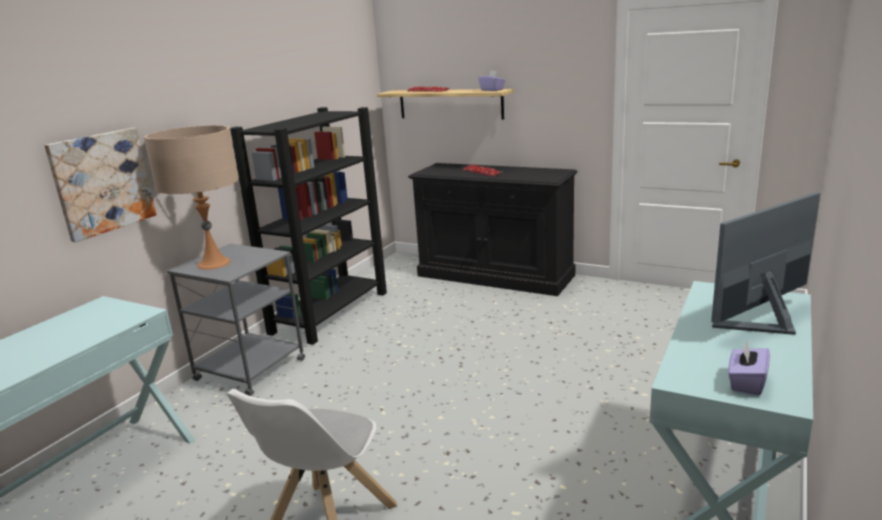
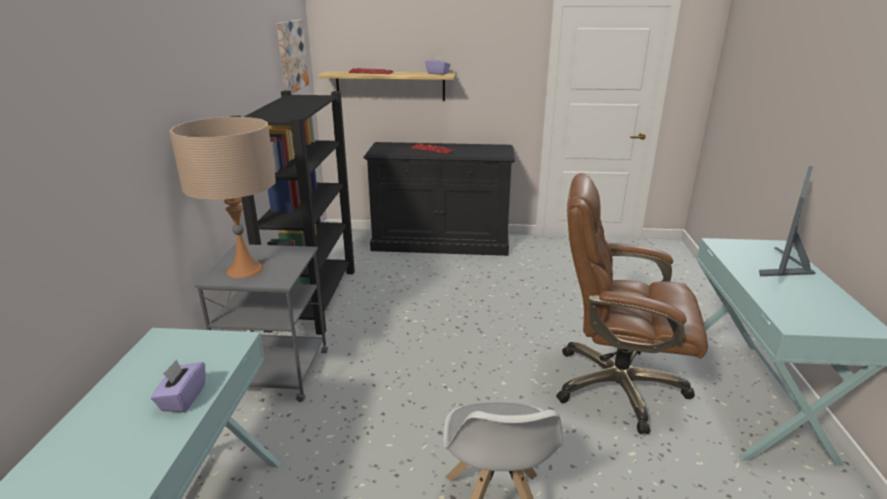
camera: 25 degrees left, 5 degrees up
picture [44,128,156,242] -> picture moved to [277,20,309,94]
purple tissue box [728,340,770,395] -> purple tissue box moved to [151,360,205,412]
none -> brown office chair [556,173,708,434]

